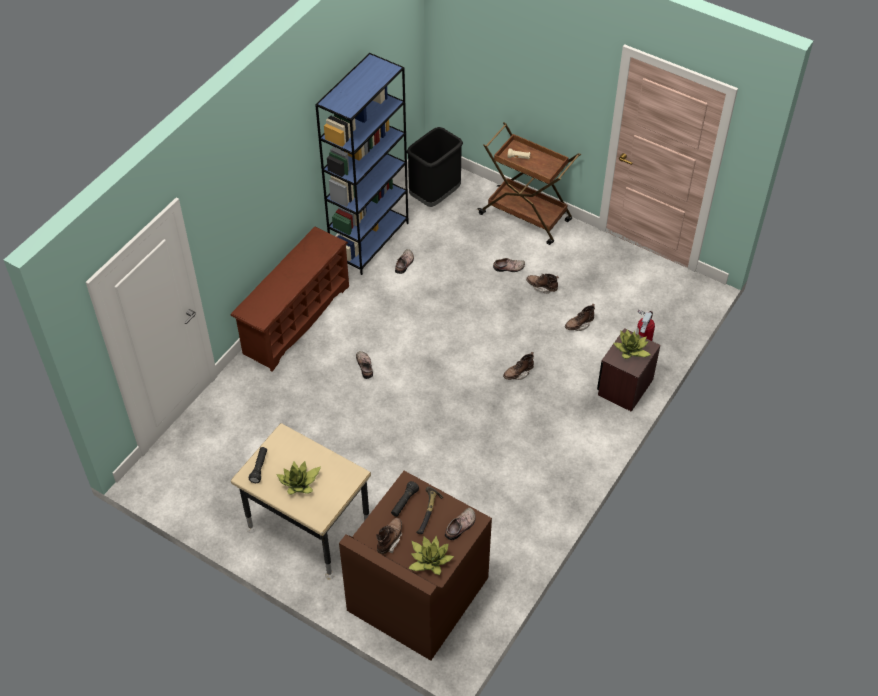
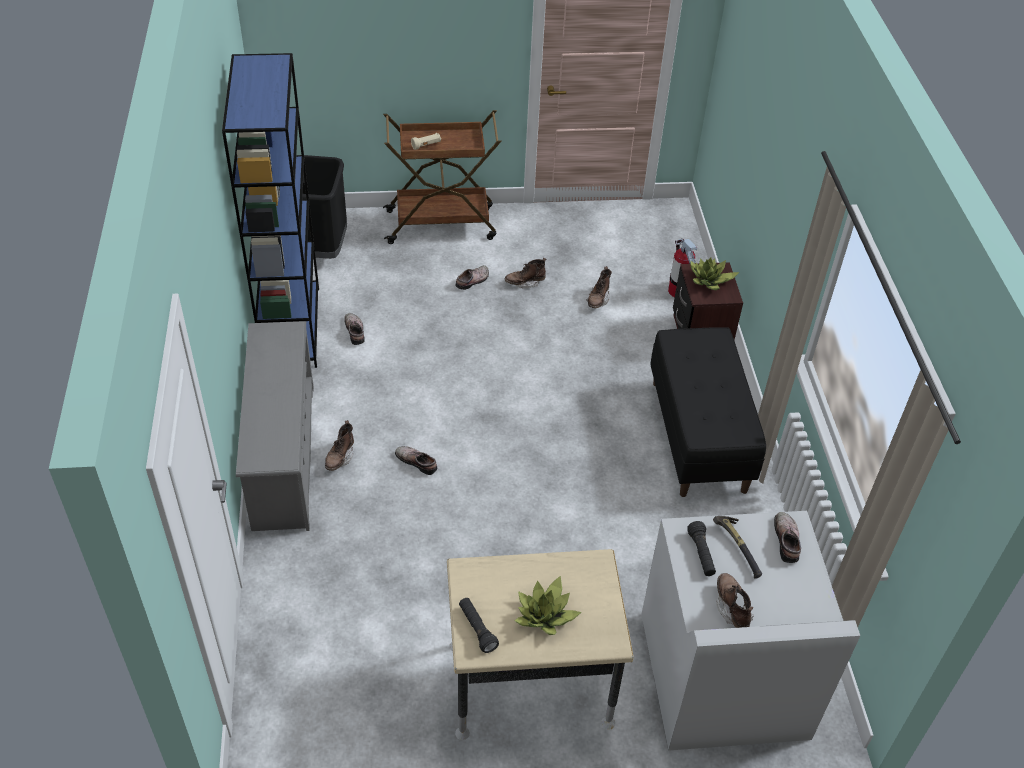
camera: 40 degrees left, 5 degrees down
brown shoe rack [230,227,349,372] -> grey shoe rack [236,321,314,531]
brown washing machine [339,471,492,661] -> white washing machine [642,511,860,751]
potted plant [408,536,454,575] -> none
brown boot [503,352,534,380] -> brown boot moved to [325,420,354,471]
none -> black bench [650,327,766,497]

